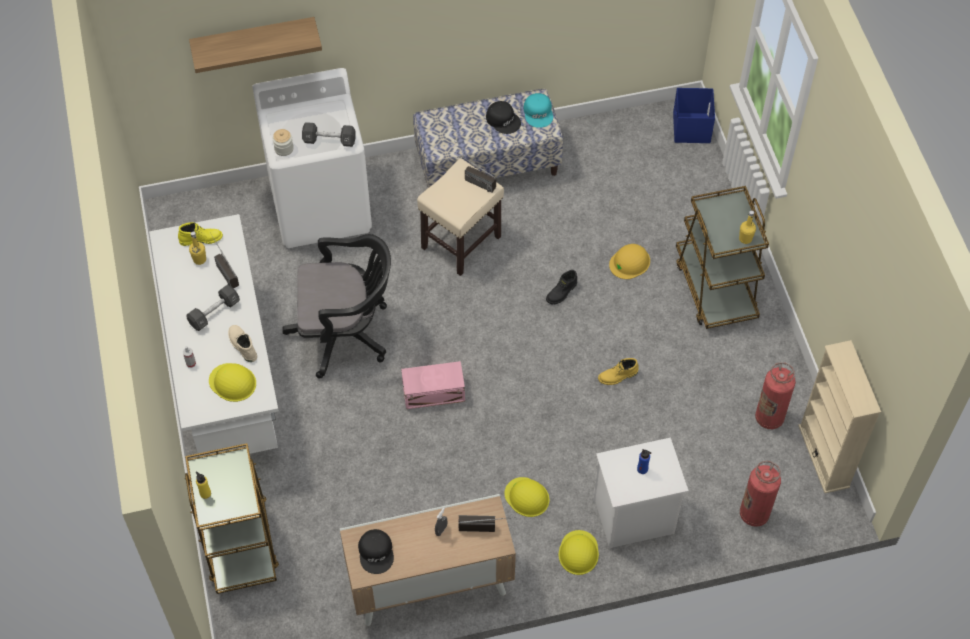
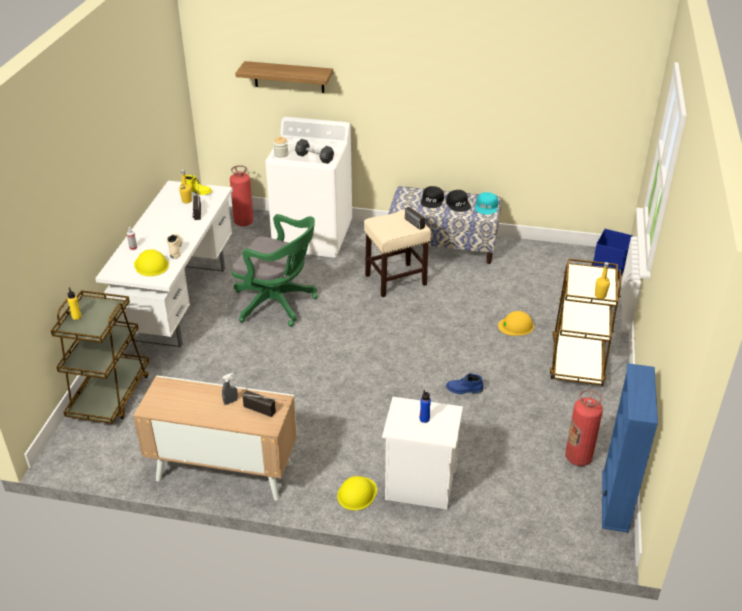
camera: 25 degrees right, 20 degrees down
black dumbbell [186,284,240,331] -> none
black office chair [283,234,391,379] -> green office chair [232,214,318,327]
black cap [358,529,394,574] -> black cap moved to [421,186,444,208]
pink storage box [401,361,465,409] -> none
yellow hard hat [505,477,549,517] -> none
black boot [546,270,577,305] -> none
yellow boot [598,358,639,385] -> blue boot [446,373,483,394]
fire extinguisher [740,461,781,527] -> fire extinguisher moved to [230,165,254,226]
beige bookcase [798,340,881,493] -> blue bookcase [602,363,658,533]

